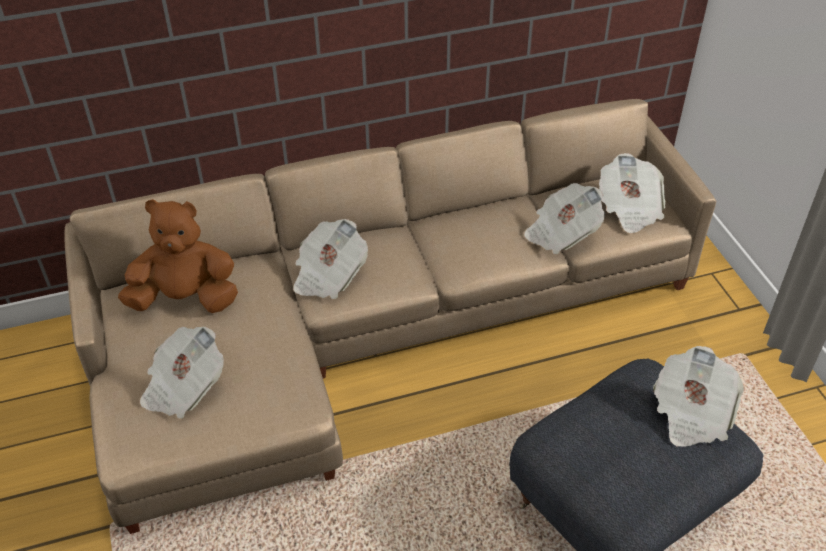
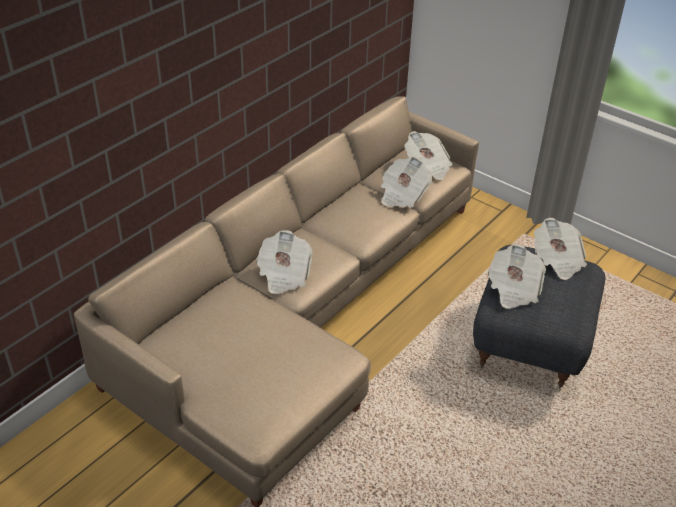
camera: 35 degrees left, 5 degrees down
brown plush toy [118,199,238,313] -> none
newspaper [140,327,224,419] -> newspaper moved to [488,244,546,309]

